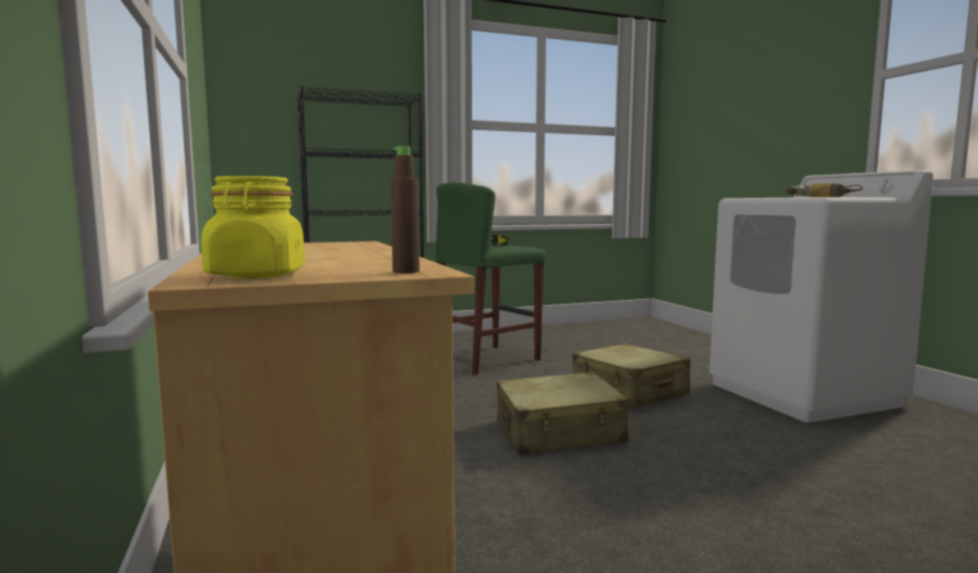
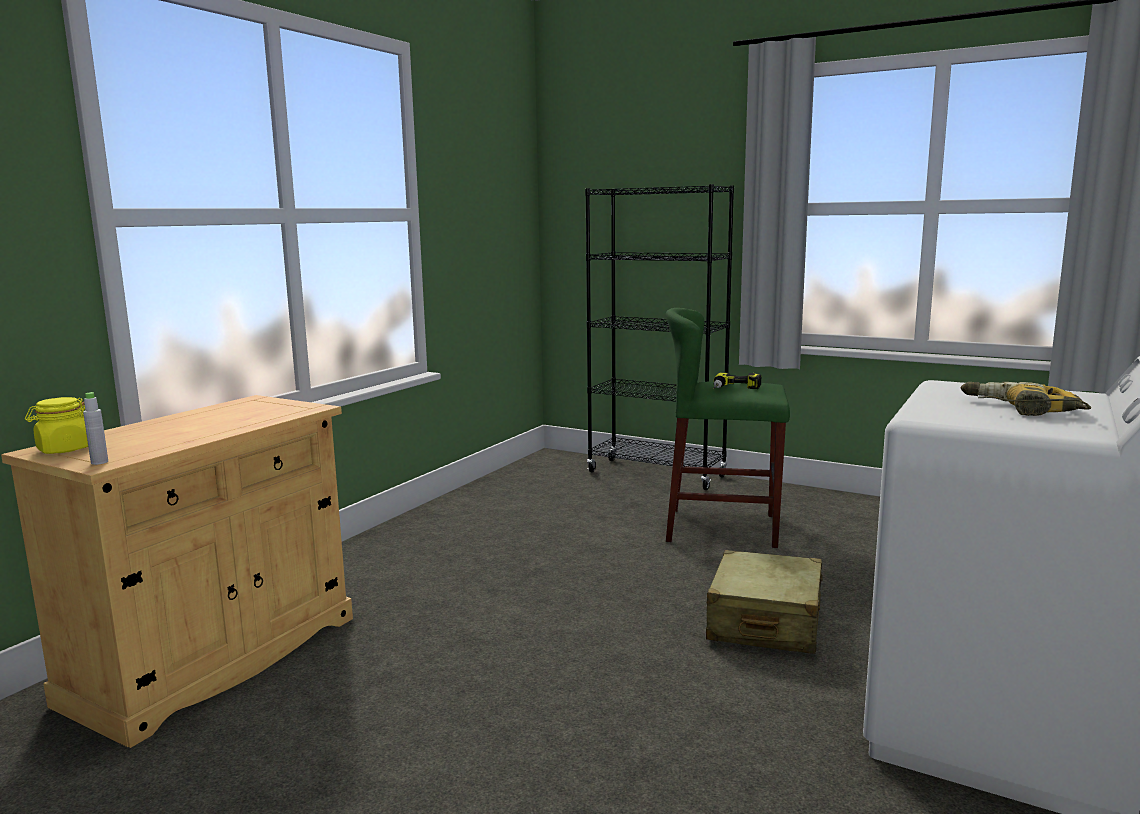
camera: 50 degrees right, 5 degrees up
brown bottle [391,146,420,273] -> grey bottle [83,392,108,465]
beige suitcase [497,372,628,455] -> none

